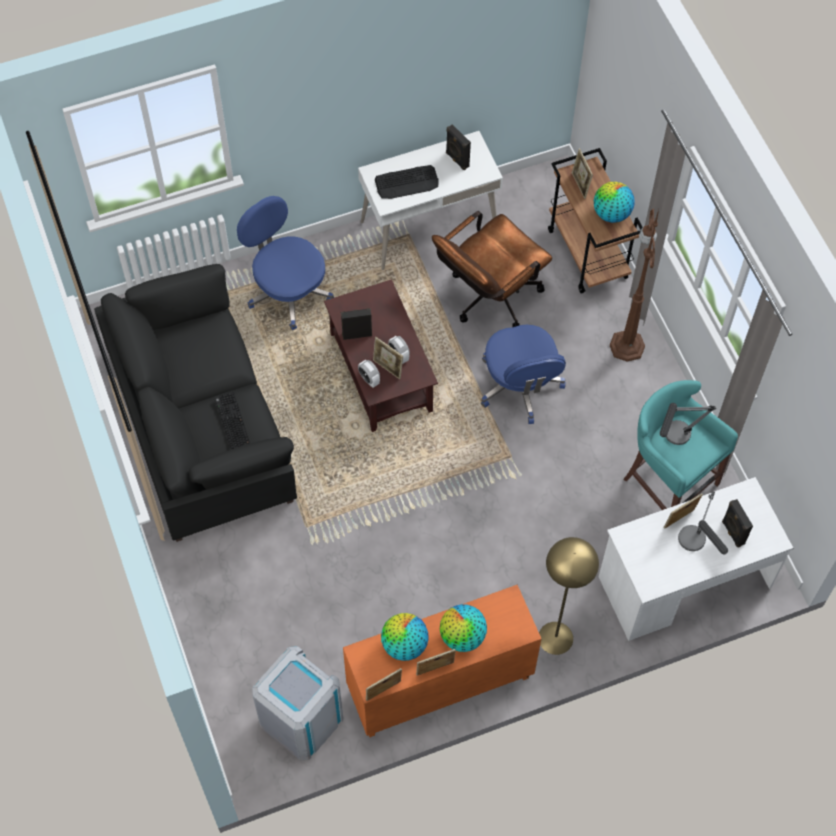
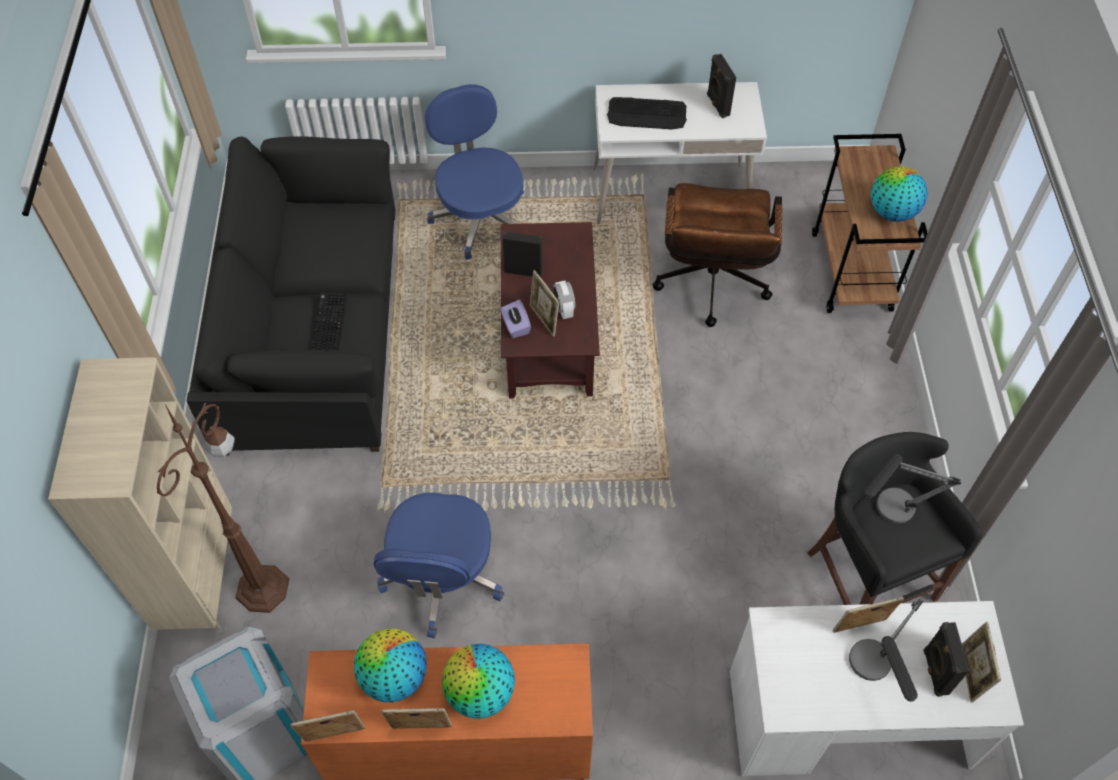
camera: 20 degrees right, 5 degrees down
alarm clock [358,360,380,388] -> purple tissue box [501,300,531,338]
brown office chair [432,211,552,327] -> brown office chair turned 60 degrees counterclockwise [652,183,782,327]
blue office chair [481,325,566,424] -> blue office chair moved to [374,493,504,638]
yellow floor lamp [539,537,599,655] -> none
picture frame [572,148,593,199] -> picture frame moved to [962,622,1001,703]
brown floor lamp [610,208,659,362] -> brown floor lamp moved to [157,402,289,613]
turquoise stool [623,380,738,510] -> black stool [807,432,983,605]
none -> beige bookcase [48,357,232,631]

